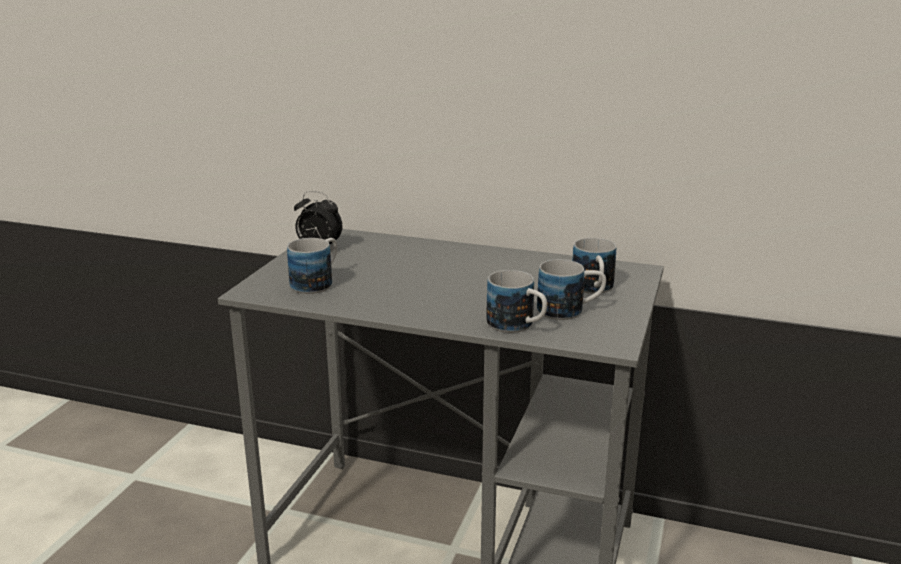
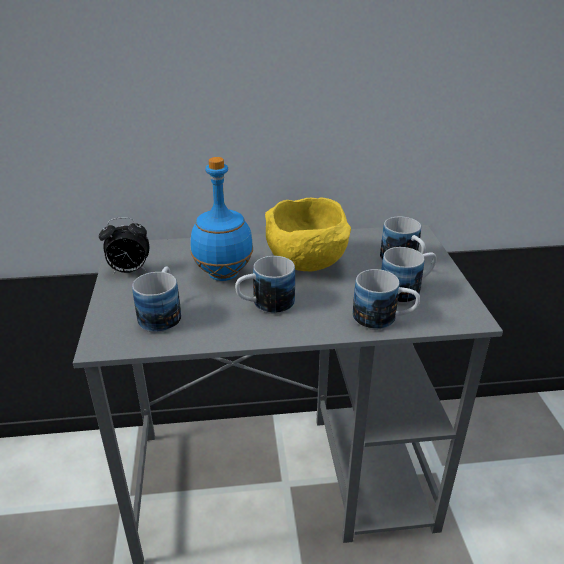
camera: 25 degrees left, 10 degrees up
none -> blue bottle [190,157,253,281]
none -> mug [235,256,295,314]
none -> yellow bowl [265,198,351,272]

